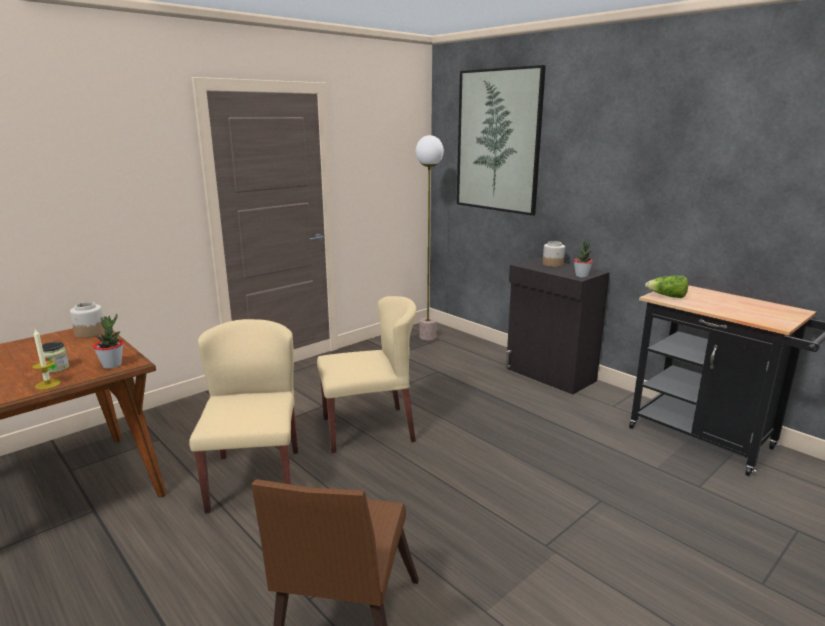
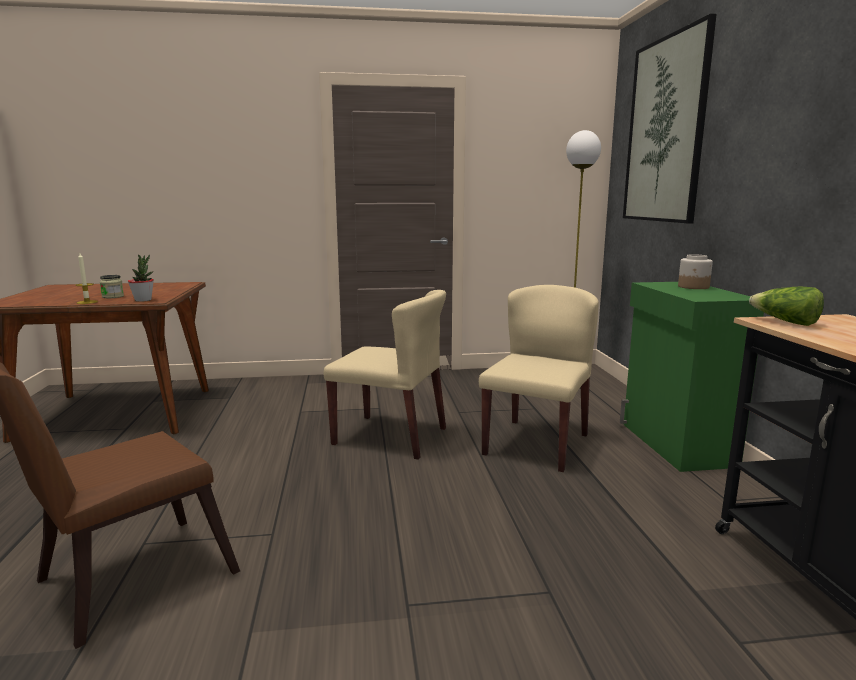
camera: 35 degrees right, 5 degrees down
jar [70,302,105,338] -> none
beige chair [189,319,298,514] -> beige chair moved to [479,285,599,472]
black cabinet [506,257,610,395] -> green cabinet [620,282,764,472]
potted plant [574,241,593,278] -> none

